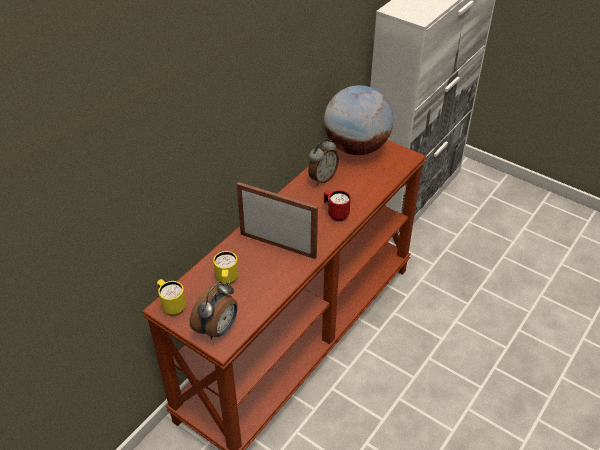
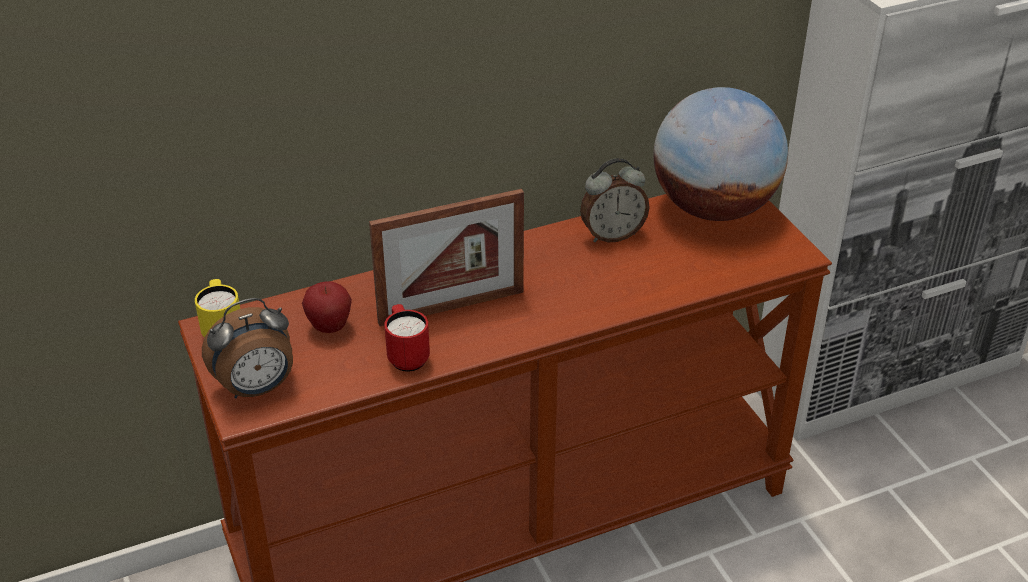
camera: 30 degrees right, 5 degrees down
yellow mug [213,251,239,285] -> apple [302,281,352,333]
picture frame [237,182,318,259] -> picture frame turned 105 degrees clockwise [369,189,524,326]
red mug [324,190,351,221] -> red mug moved to [384,304,430,372]

